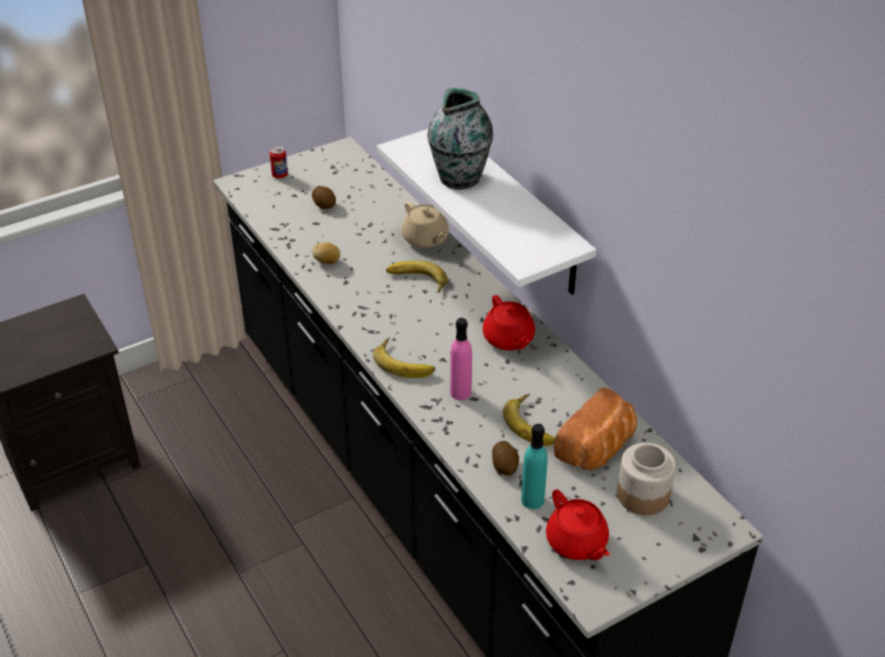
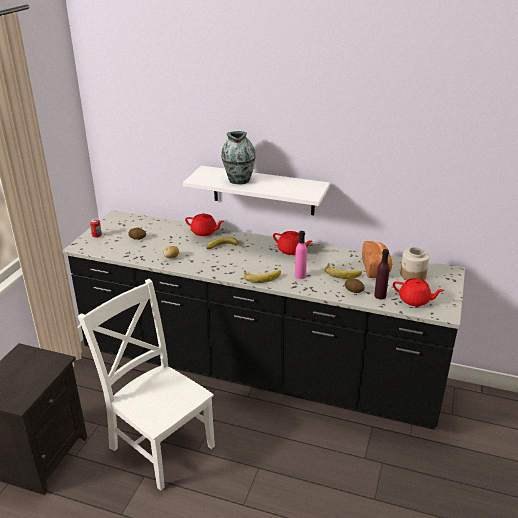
camera: 40 degrees left, 10 degrees down
beige teapot [401,201,449,248] -> red teapot [185,213,224,236]
turquoise bottle [521,424,548,509] -> purple bottle [374,249,390,299]
none -> white chair [78,279,215,491]

